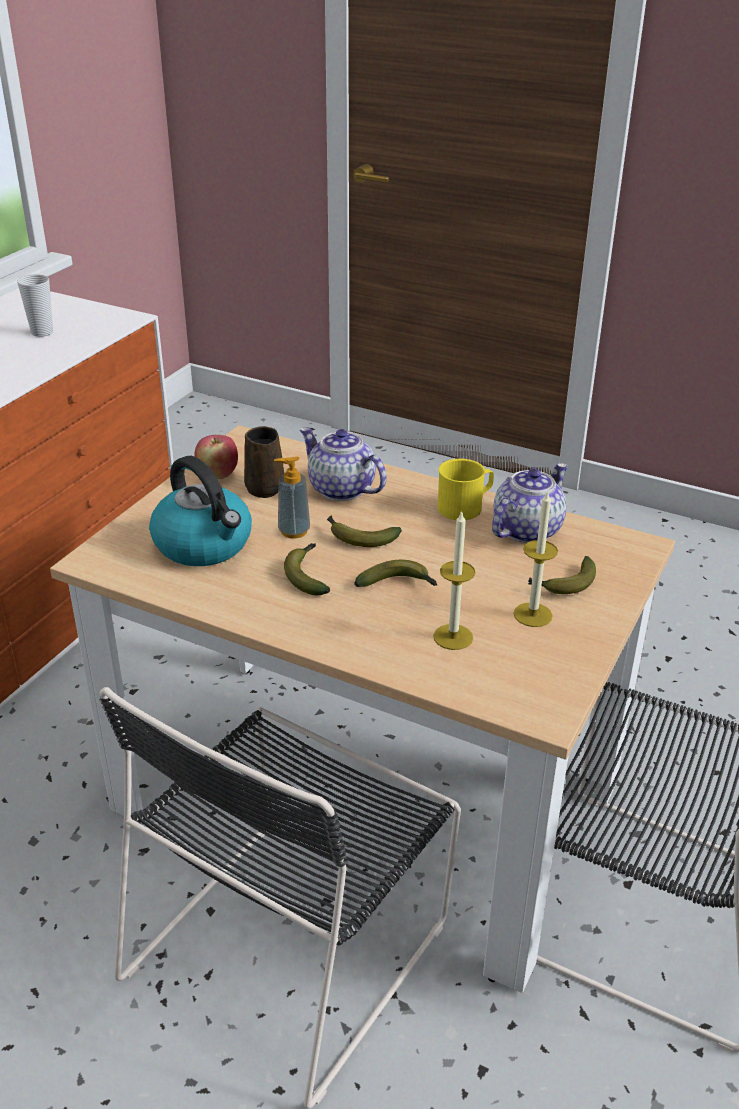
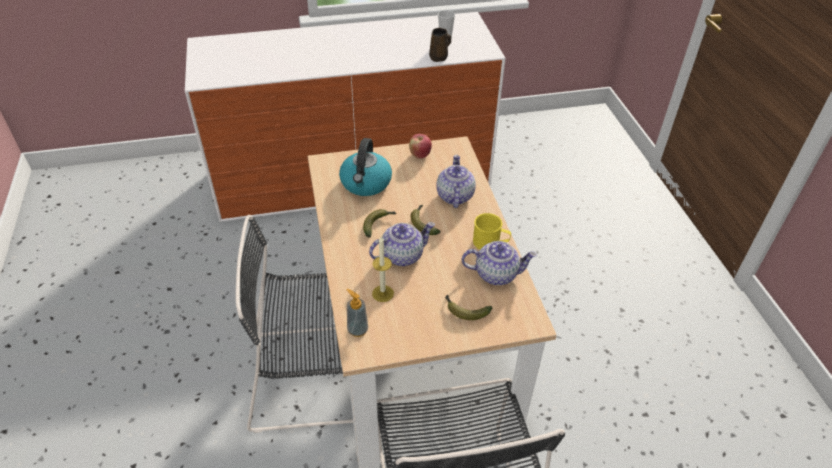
camera: 50 degrees right, 10 degrees up
brown mug [244,426,284,498] -> brown mug moved to [429,28,451,62]
soap dispenser [274,457,310,539] -> soap dispenser moved to [347,289,368,337]
banana [354,560,438,587] -> teapot [369,222,435,266]
candle [513,491,558,627] -> none

